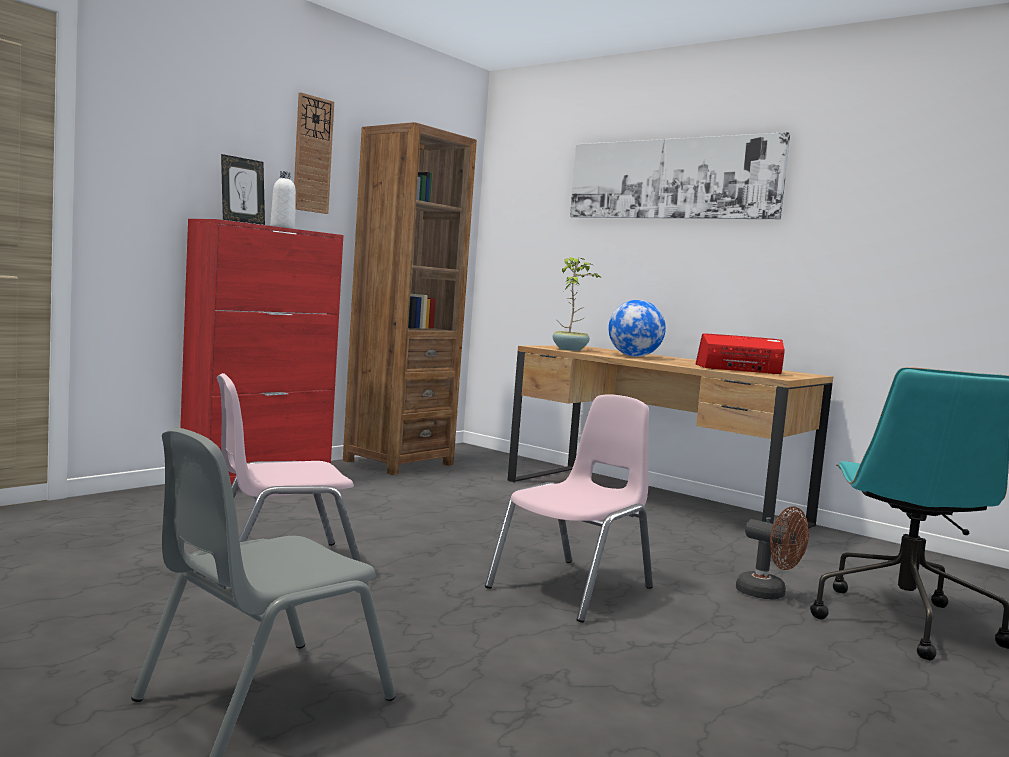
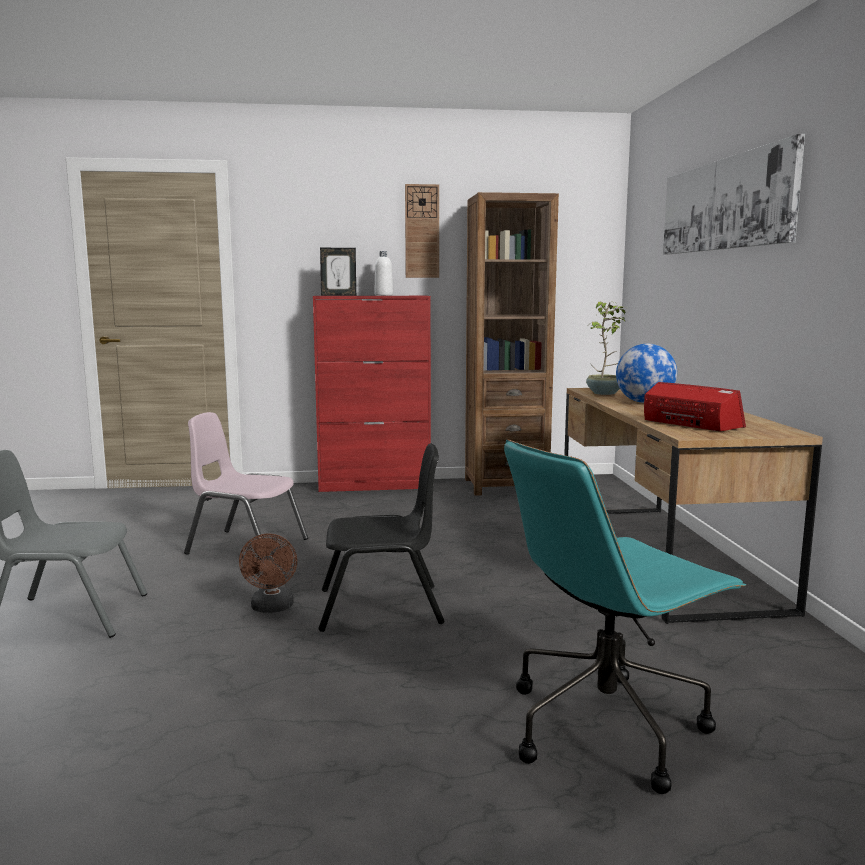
camera: 45 degrees right, 5 degrees up
pink chair [485,394,653,623] -> black chair [318,443,445,632]
brown fan [736,506,809,599] -> brown fan moved to [239,533,297,613]

